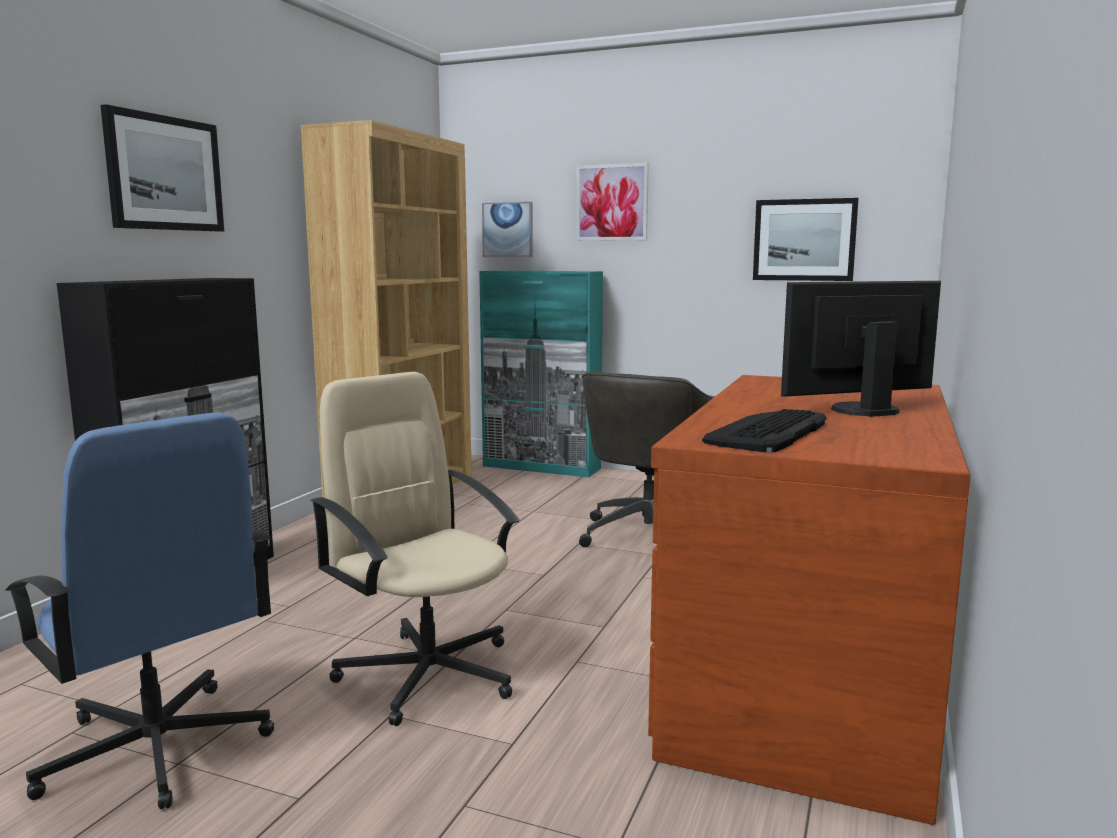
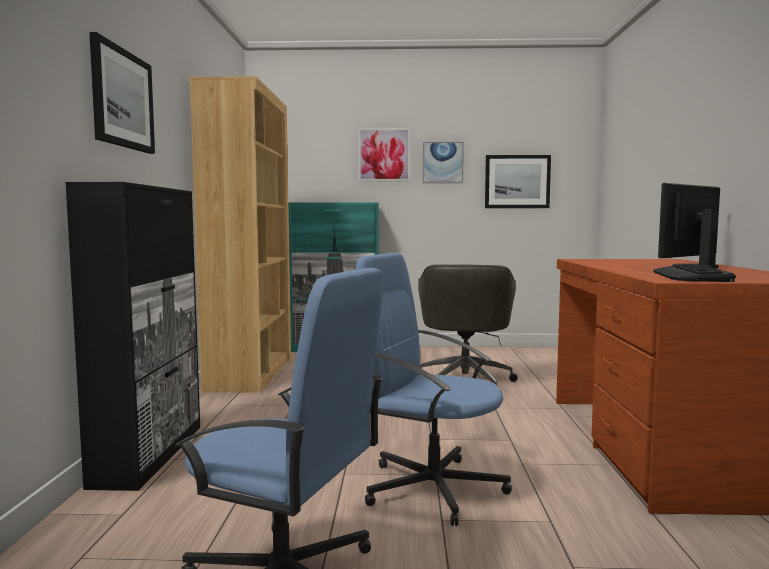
camera: 20 degrees left, 5 degrees down
beige office chair [310,372,520,726] -> blue office chair [356,253,512,526]
picture [482,202,533,257] -> picture moved to [423,142,464,183]

